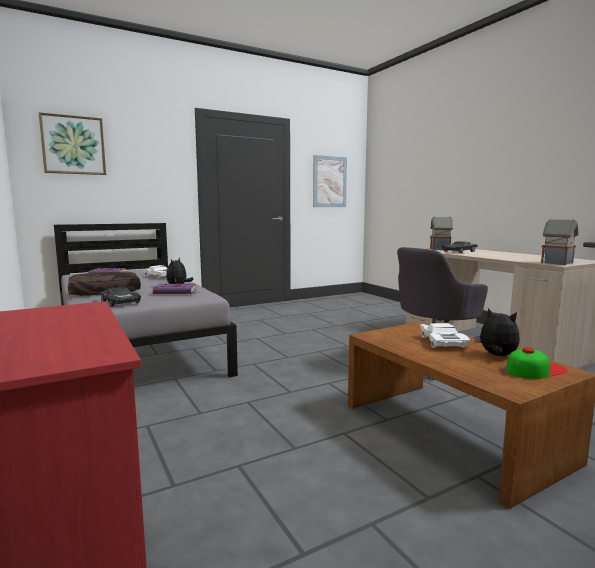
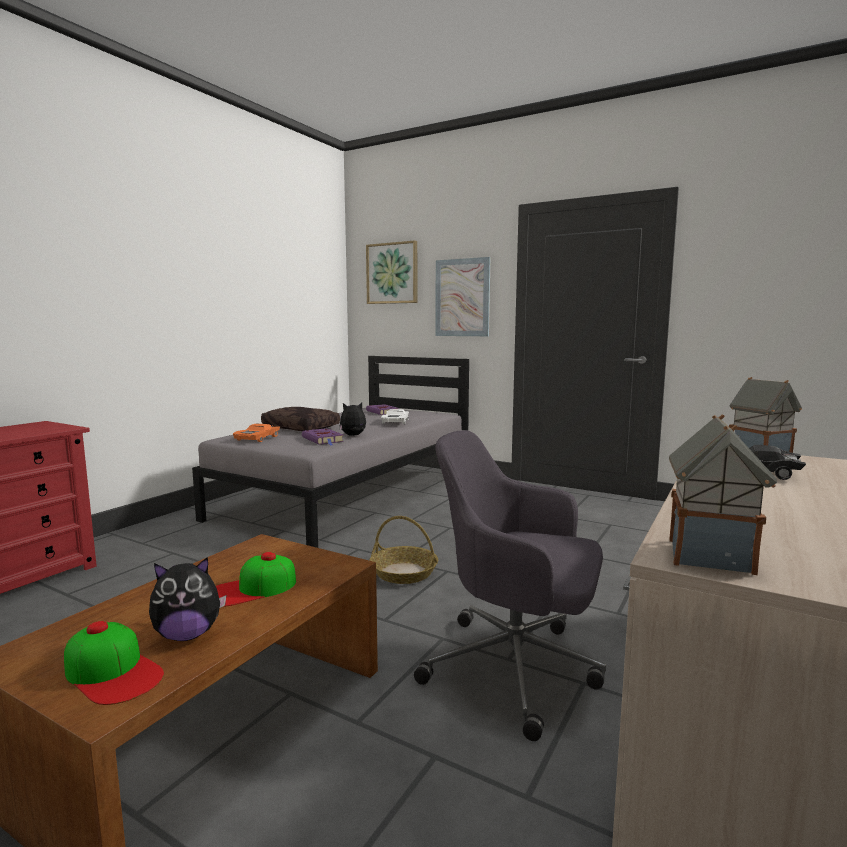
camera: 60 degrees right, 0 degrees up
black toy car [99,287,141,307] -> orange toy car [233,424,280,442]
picture [313,155,347,207] -> picture moved to [435,257,491,336]
white toy car [420,323,470,348] -> cap [216,552,296,607]
plush toy [474,308,520,356] -> plush toy turned 60 degrees clockwise [149,557,226,641]
none -> basket [369,516,438,584]

